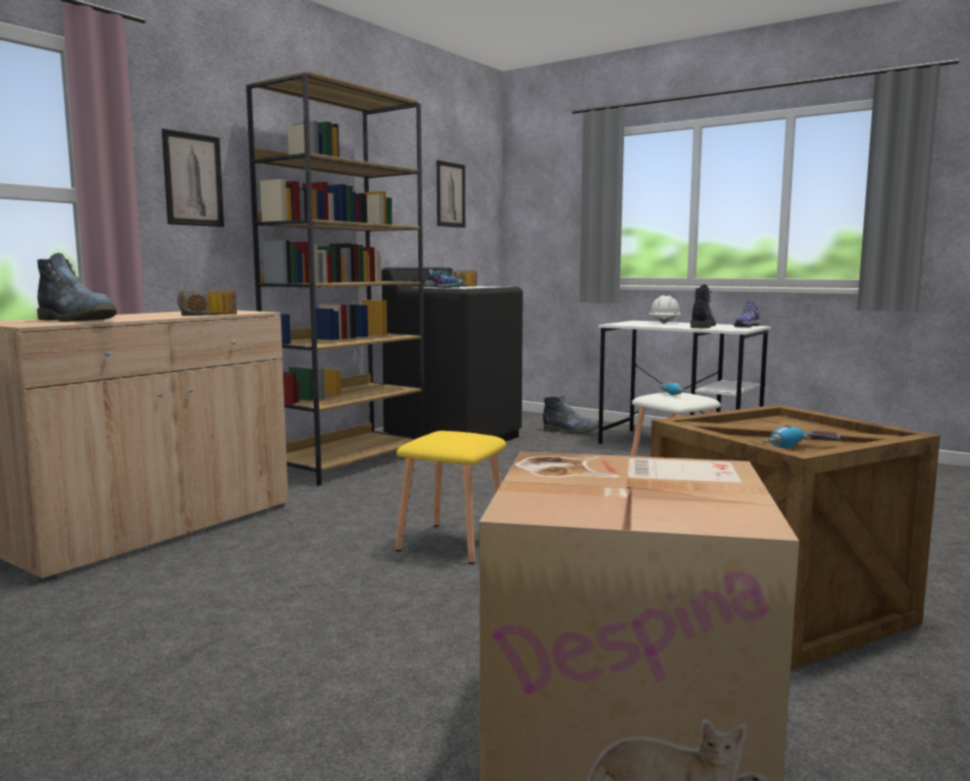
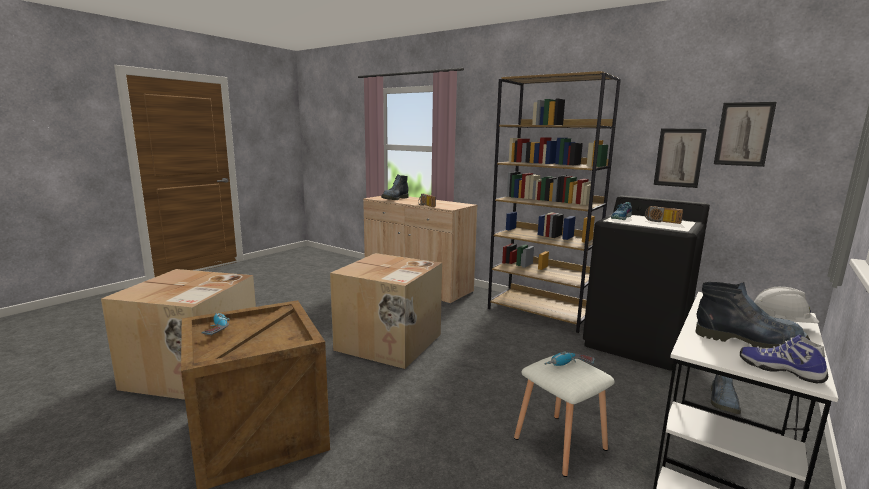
camera: 90 degrees right, 5 degrees up
picture [162,129,224,227] -> picture moved to [654,128,707,188]
yellow stool [395,431,506,564] -> cardboard box [330,253,442,369]

